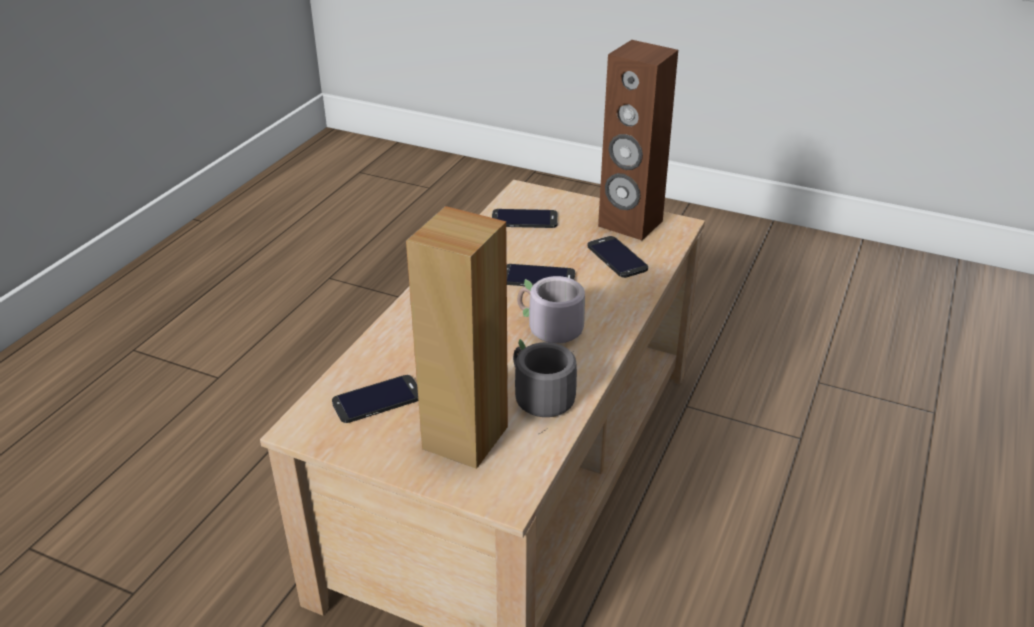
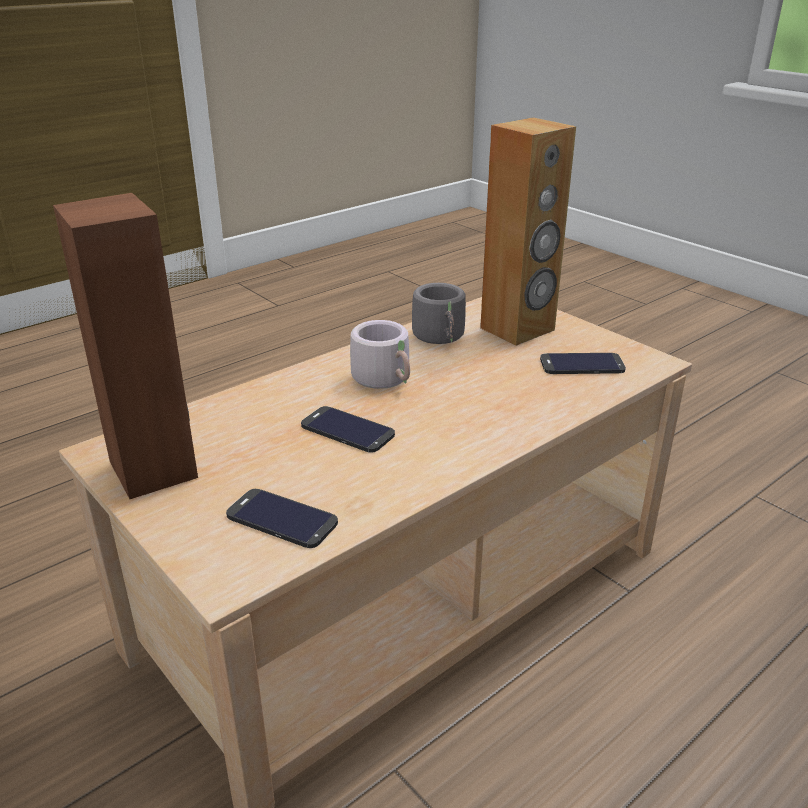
camera: 155 degrees left, 5 degrees down
phone [588,236,648,278] -> none

